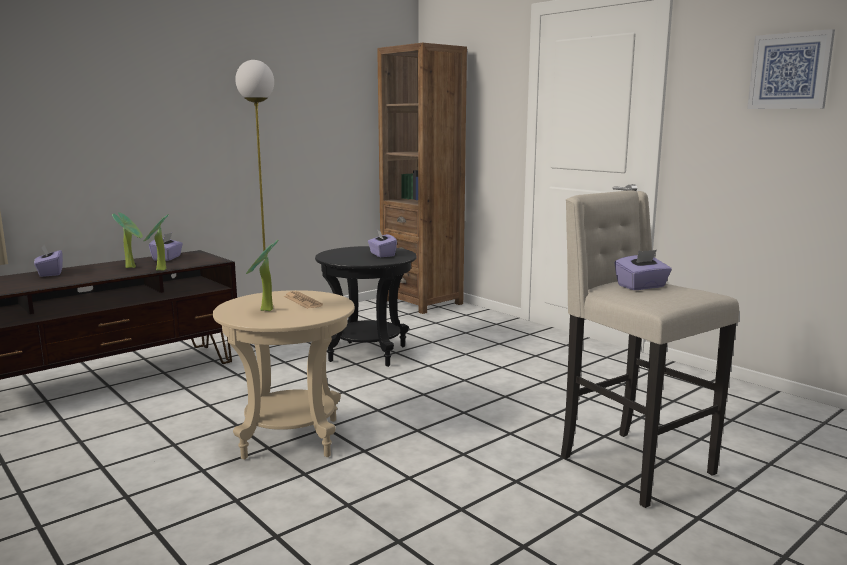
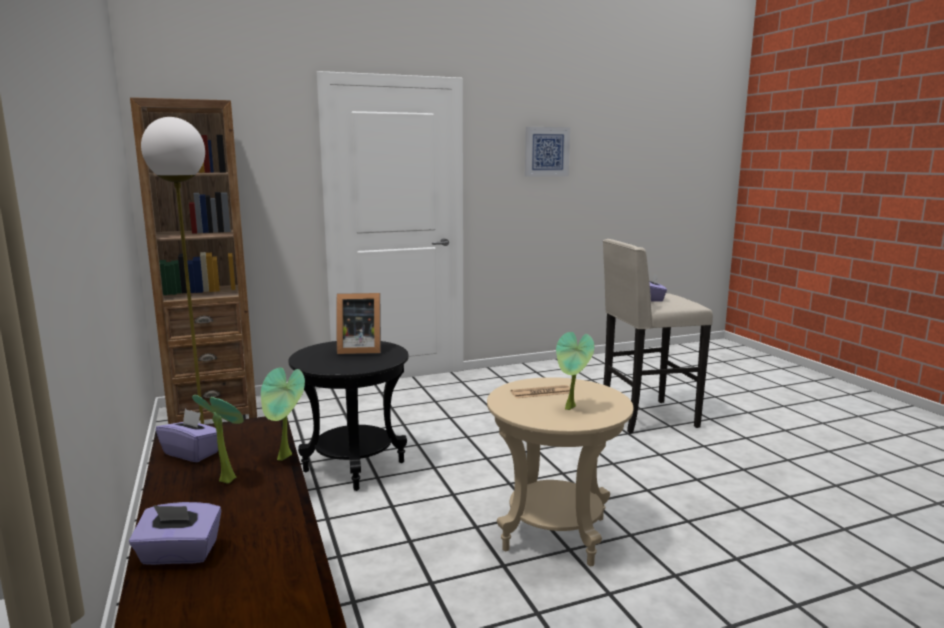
camera: 70 degrees left, 0 degrees up
purple tissue box [368,230,397,257] -> picture frame [336,293,381,354]

